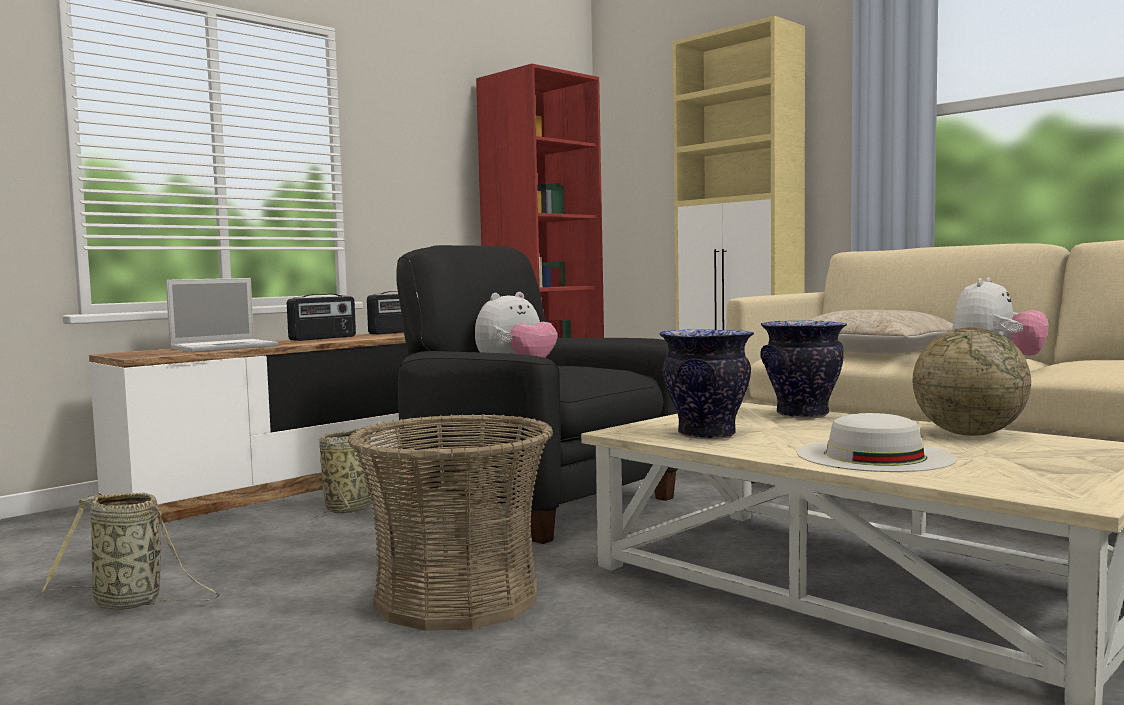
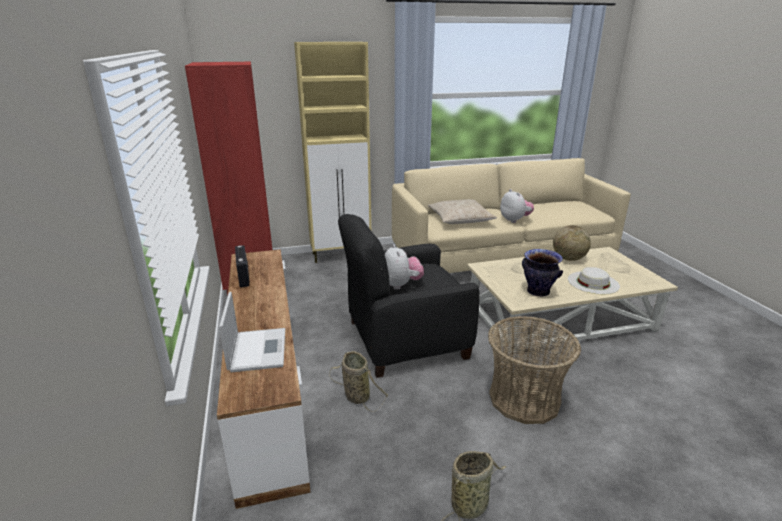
camera: 60 degrees left, 20 degrees up
radio [287,294,356,341] -> none
vase [761,320,847,418] -> none

